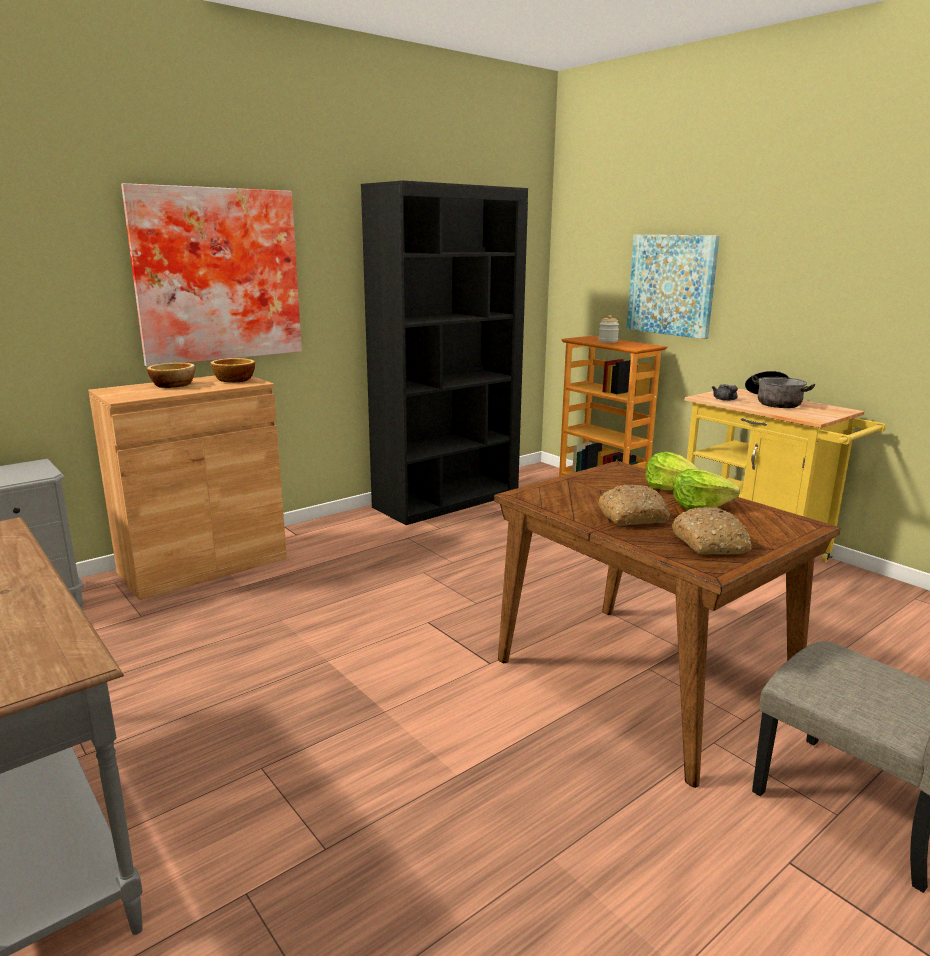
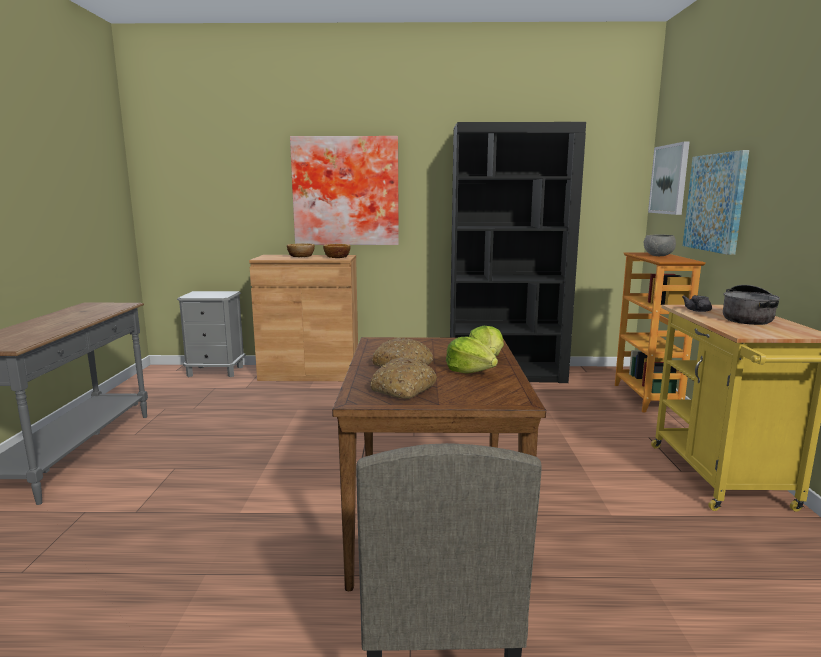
camera: 40 degrees right, 5 degrees down
jar [599,315,619,343] -> grey bowl [644,234,676,256]
none -> picture [648,142,690,215]

